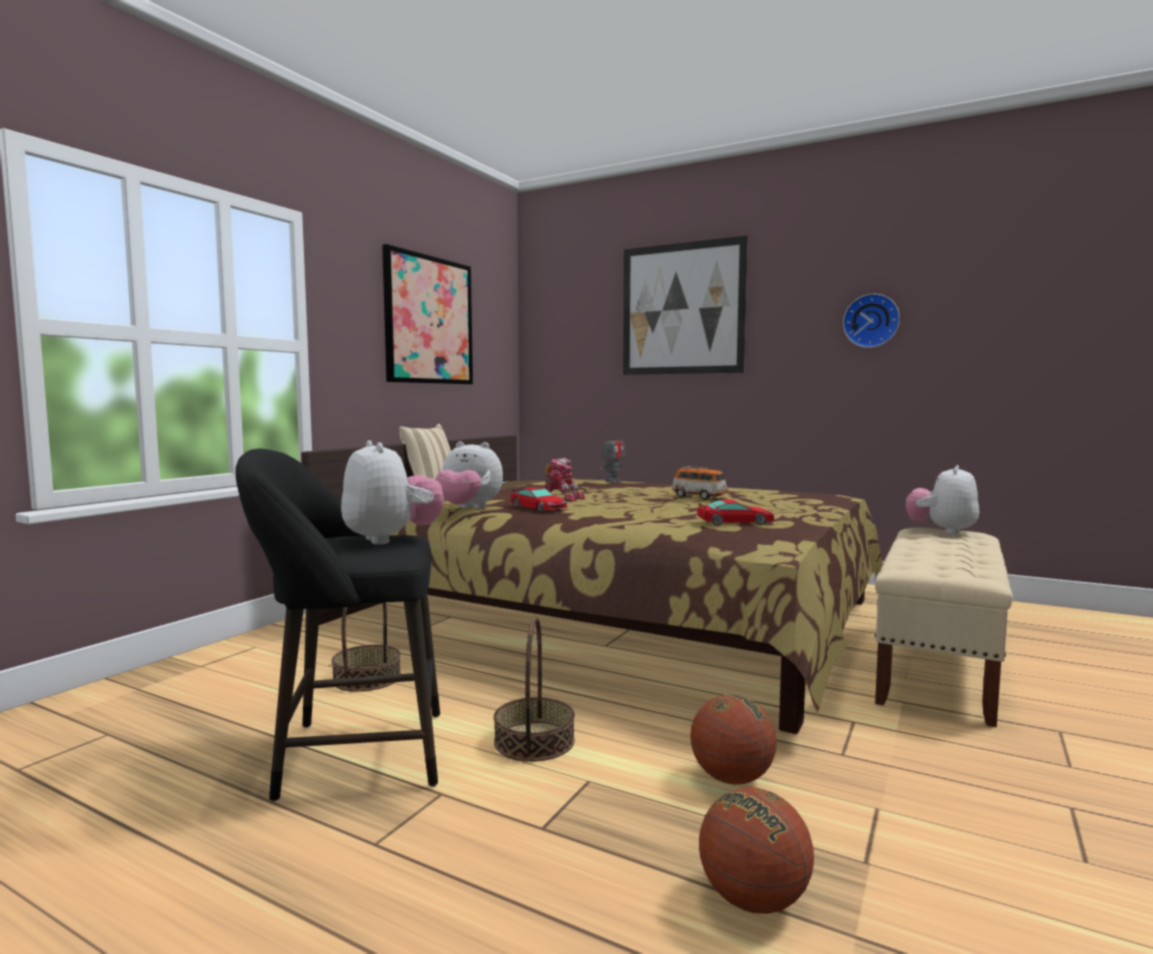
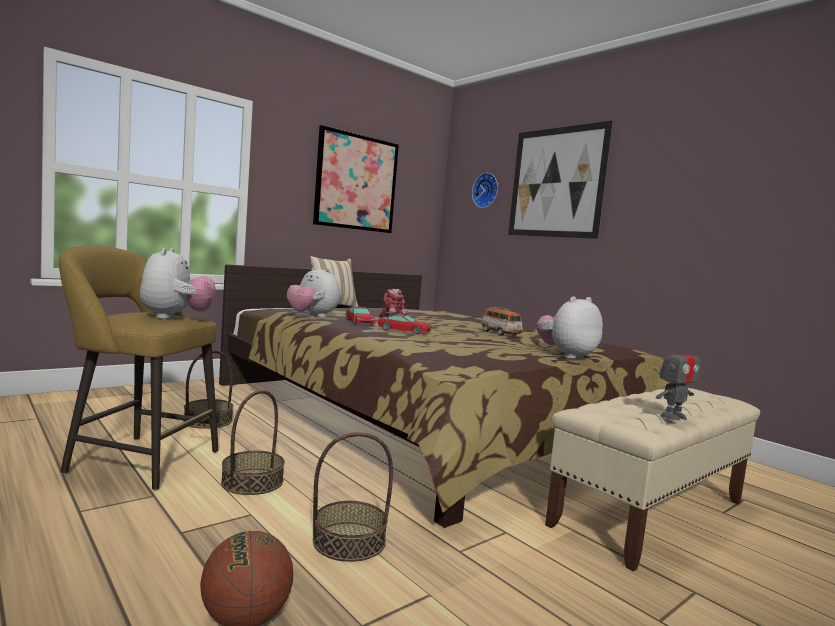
camera: 20 degrees right, 0 degrees up
black stool [235,449,440,802] -> yellow stool [59,245,218,491]
toy robot [601,432,625,482] -> toy robot moved to [656,341,701,421]
basketball [690,695,777,784] -> basket [313,432,393,562]
toy car [697,499,774,526] -> toy car moved to [378,314,431,334]
wall clock [843,294,900,348] -> wall clock moved to [472,173,498,208]
plush toy [906,465,979,535] -> plush toy moved to [536,296,603,359]

